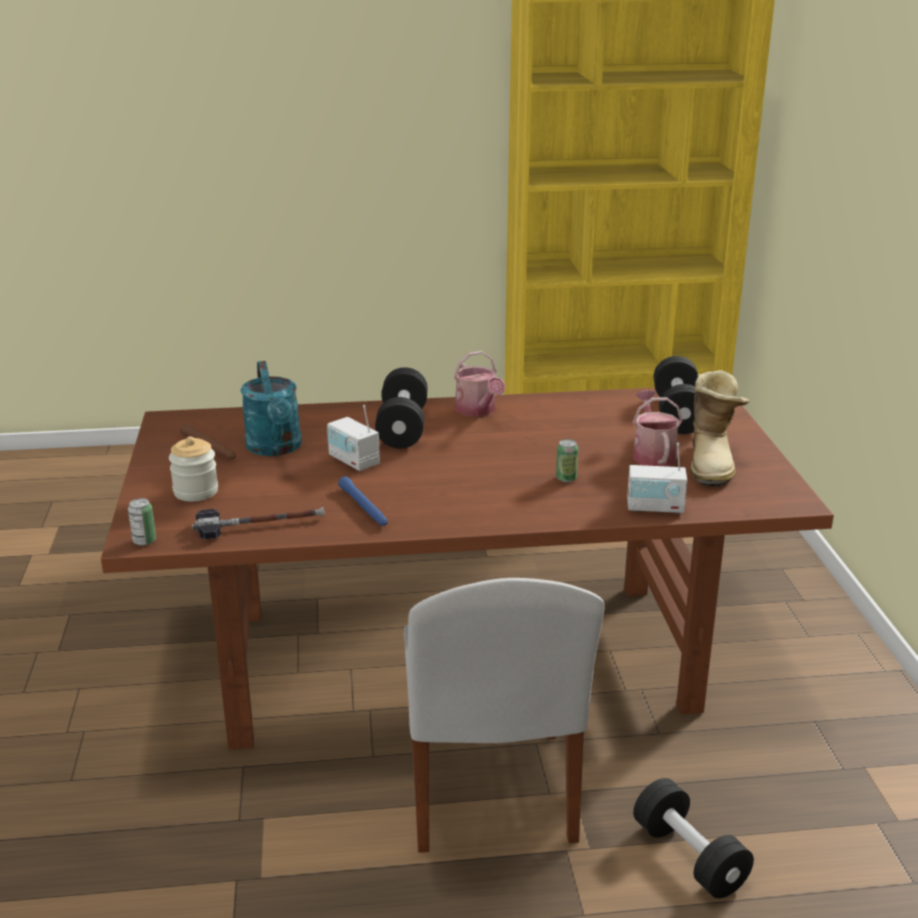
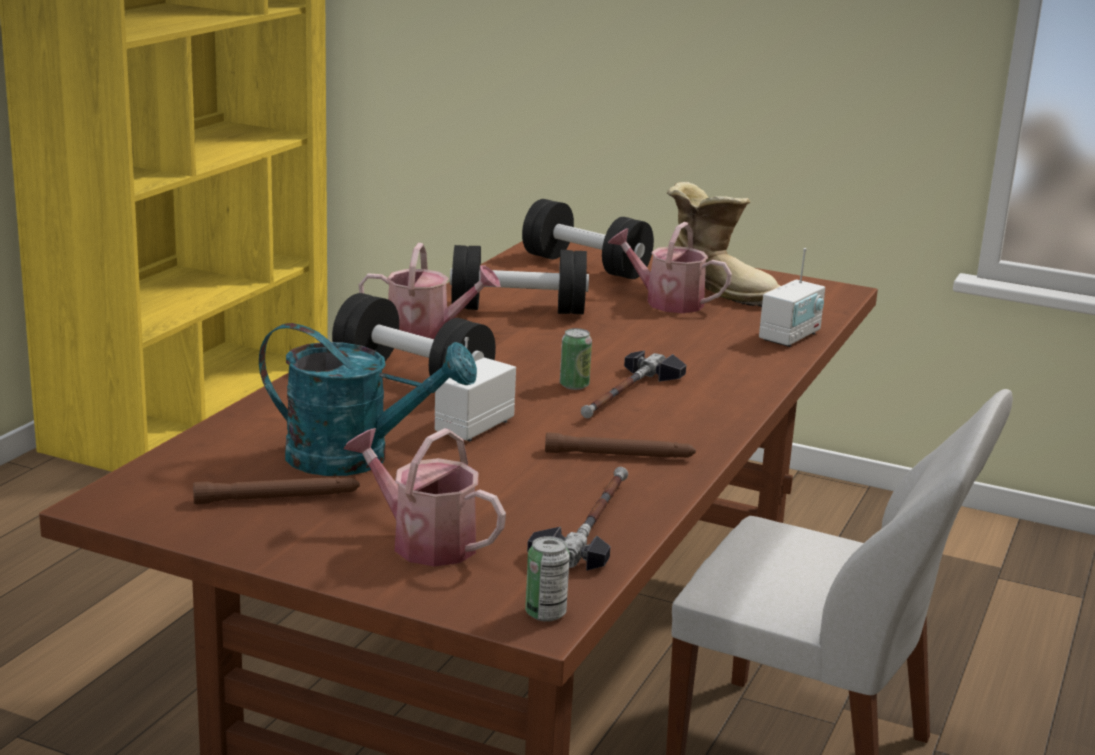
camera: 60 degrees left, 5 degrees down
jar [169,436,218,502] -> watering can [343,428,506,566]
radio [327,405,380,471] -> radio turned 135 degrees clockwise [434,337,516,441]
blue flashlight [338,477,387,526] -> brown flashlight [545,432,696,458]
can [556,439,578,482] -> can moved to [560,328,592,390]
black dumbbell [633,778,754,898] -> black dumbbell moved to [450,245,589,314]
none -> hammer [581,350,686,418]

